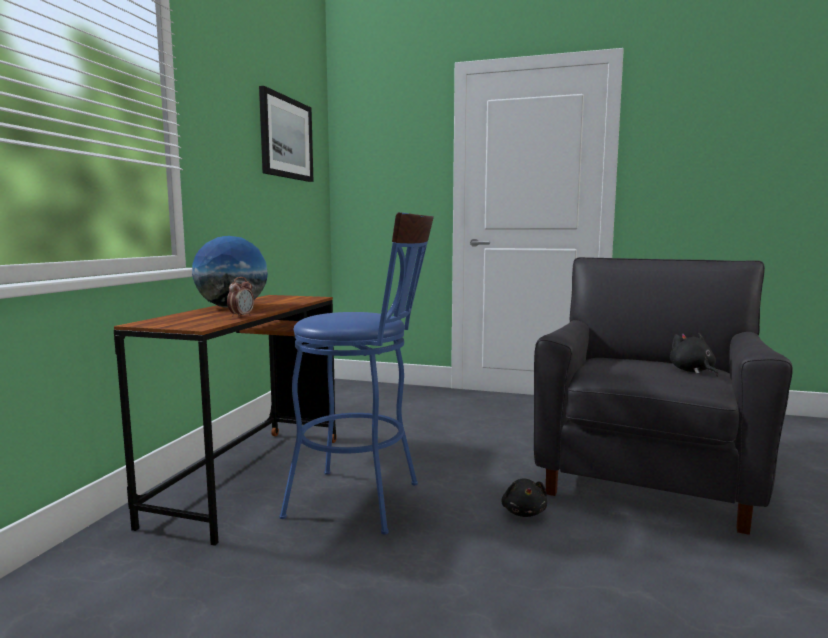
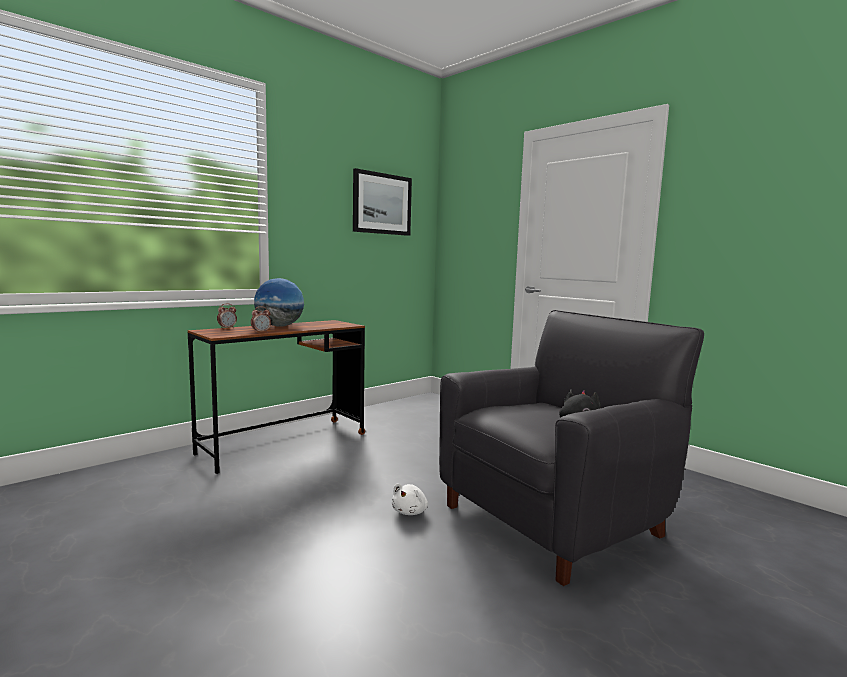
camera: 30 degrees right, 0 degrees up
blue stool [279,212,434,535] -> none
black plush toy [501,478,547,517] -> white plush toy [392,484,428,515]
none -> alarm clock [217,303,237,329]

